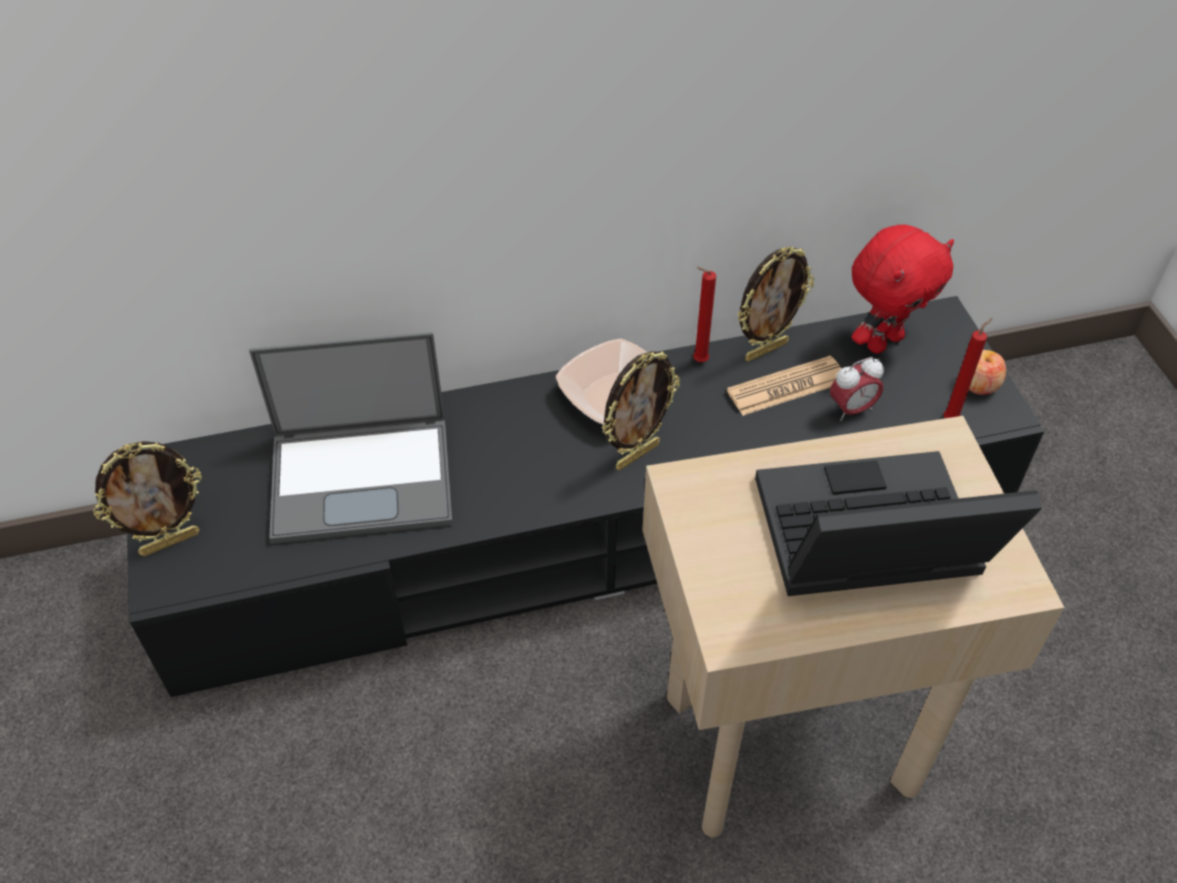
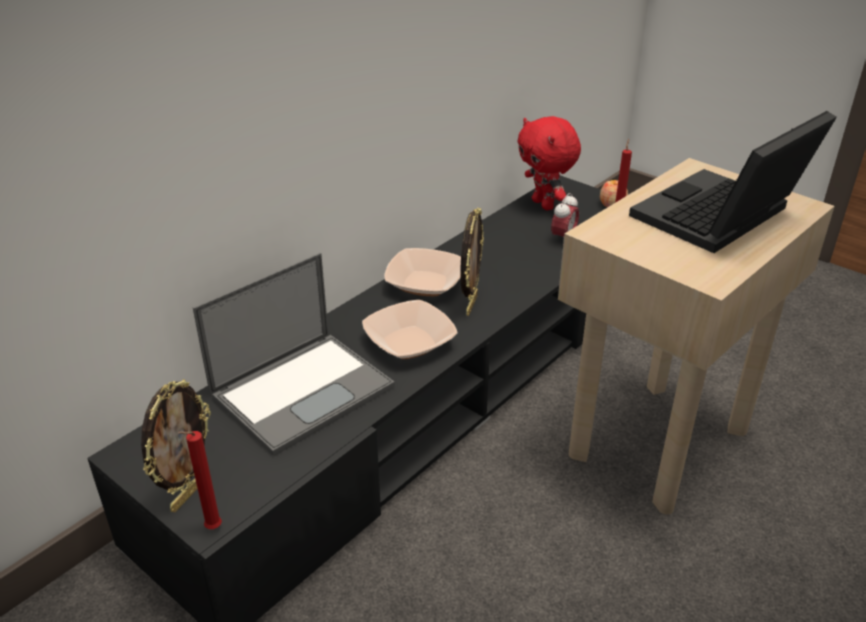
camera: 35 degrees left, 15 degrees down
red candle [693,267,716,362] -> red candle moved to [178,431,222,529]
newspaper [727,356,842,416] -> none
picture frame [737,247,814,362] -> none
red plush toy [852,224,954,354] -> red plush toy turned 135 degrees clockwise [517,116,581,210]
none -> bowl [362,300,457,359]

